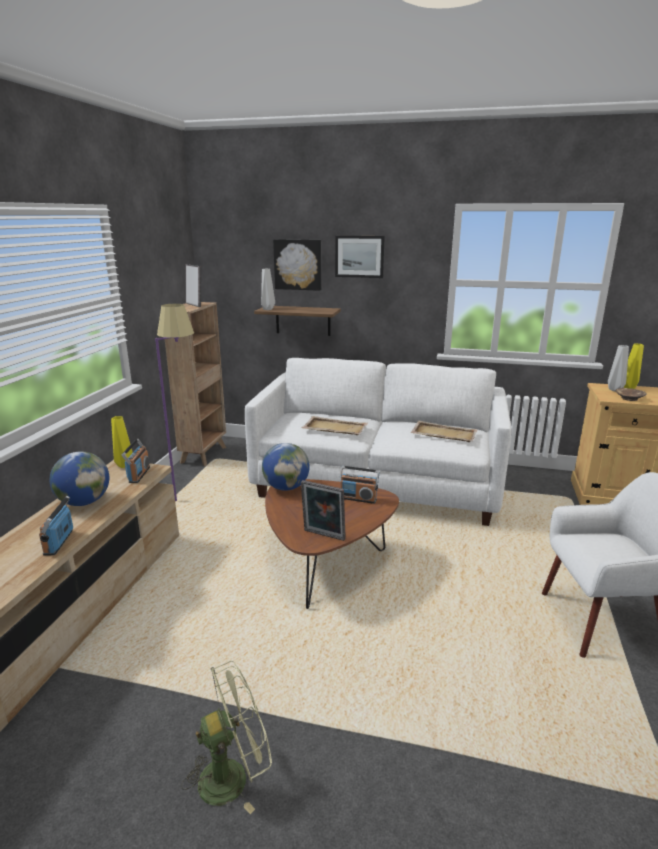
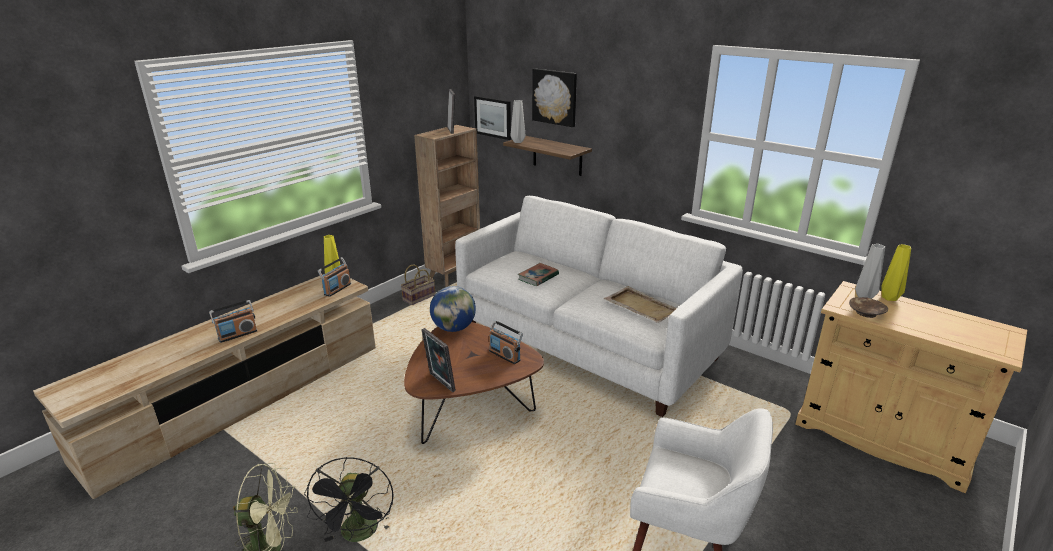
camera: 25 degrees right, 5 degrees up
radio [39,496,73,556] -> radio turned 150 degrees counterclockwise [209,300,257,343]
globe [50,451,109,506] -> none
purple floor lamp [155,304,194,501] -> none
beige tray [302,416,368,435] -> book [518,263,559,286]
picture [335,236,385,278] -> picture moved to [474,96,511,140]
none -> black fan [304,457,393,542]
none -> basket [401,264,435,305]

